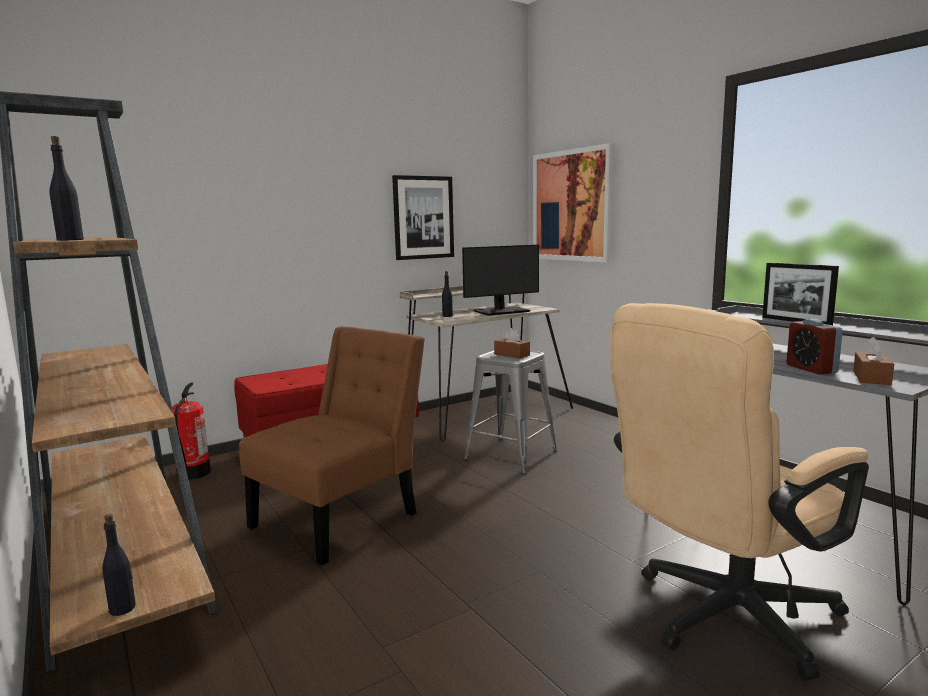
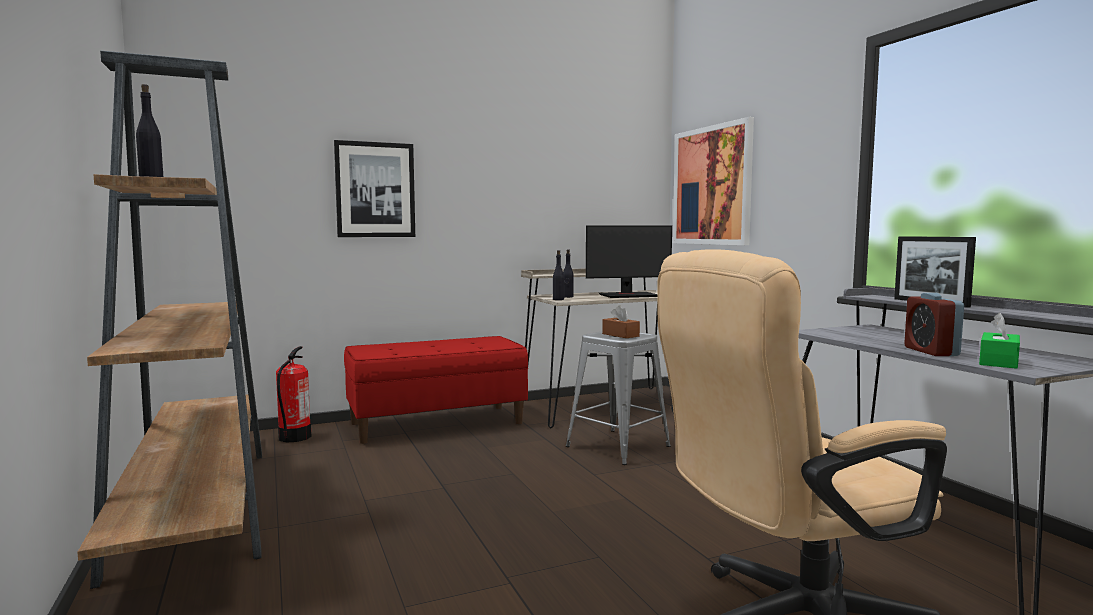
camera: 10 degrees right, 5 degrees down
black bottle [102,514,136,616] -> black bottle moved to [553,250,565,300]
brown chair [239,326,425,565] -> none
picture [392,175,454,260] -> picture moved to [334,140,415,237]
brown tissue box [853,337,894,385] -> green tissue box [979,313,1020,369]

